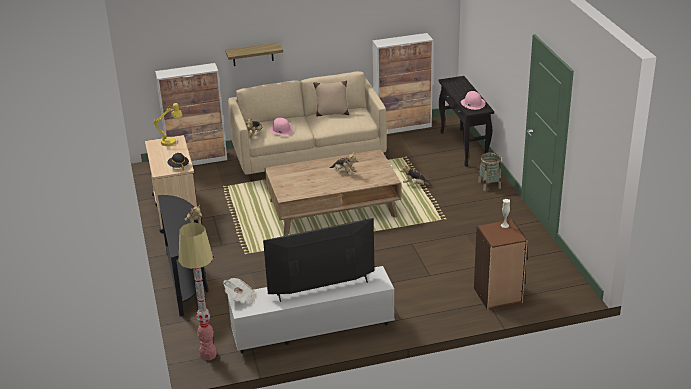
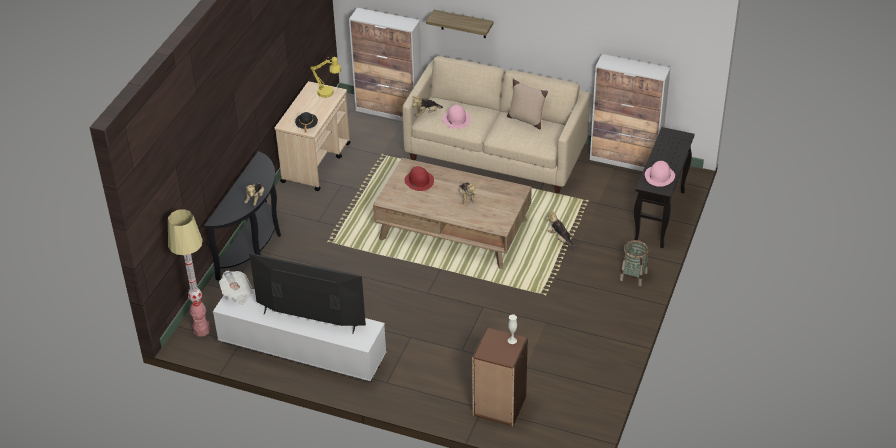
camera: 35 degrees right, 10 degrees up
none -> red hat [404,166,434,191]

